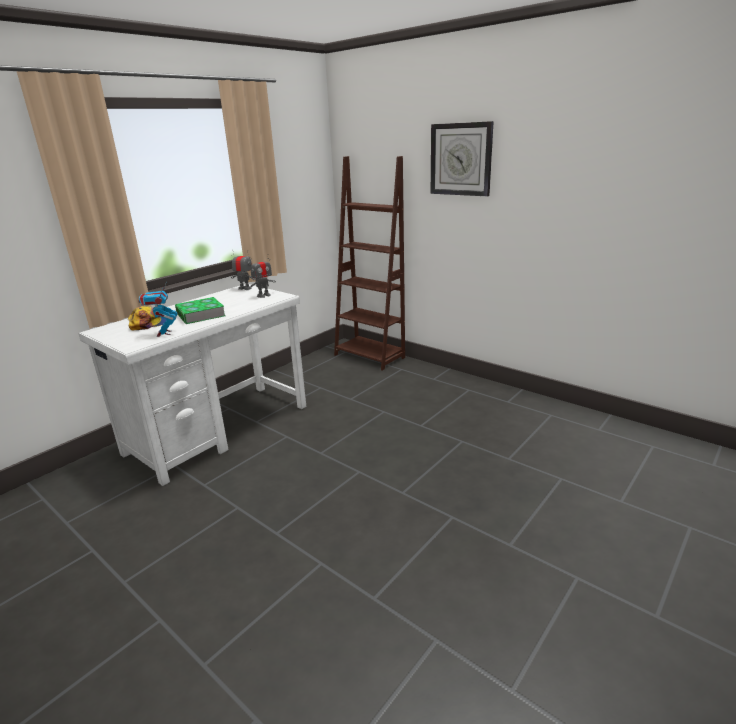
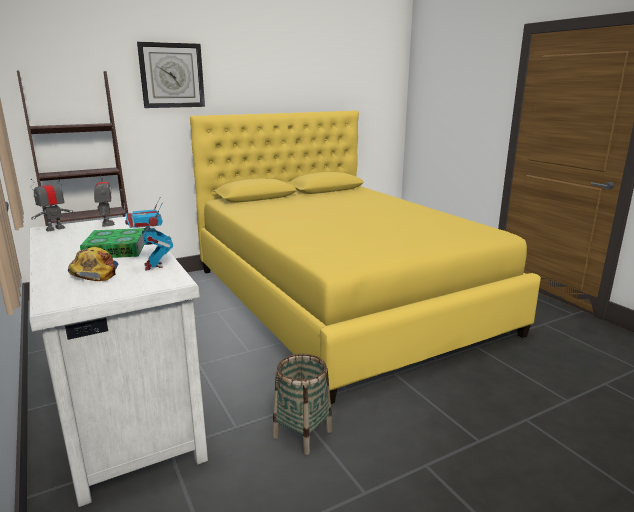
camera: 70 degrees left, 5 degrees down
toy robot [138,281,178,337] -> toy robot turned 60 degrees clockwise [125,198,173,271]
none -> yellow bed [190,111,541,404]
none -> basket [272,354,332,455]

